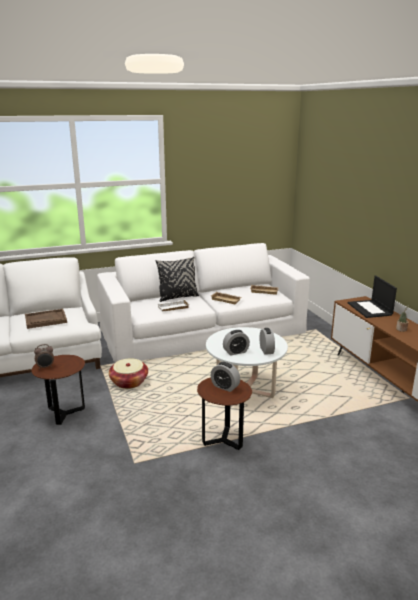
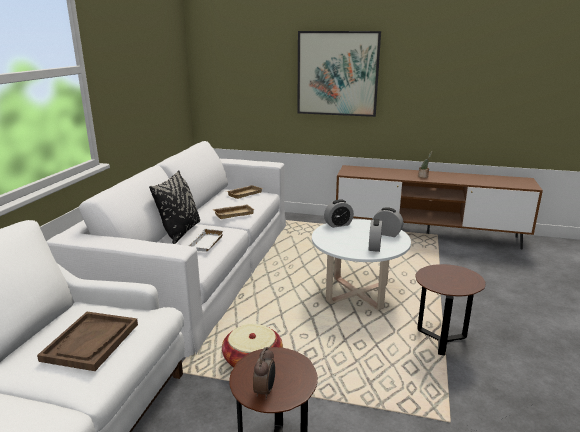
camera: 55 degrees left, 0 degrees up
alarm clock [211,362,240,392] -> alarm clock moved to [324,199,354,228]
laptop [348,276,397,318] -> none
none -> picture [297,31,381,117]

